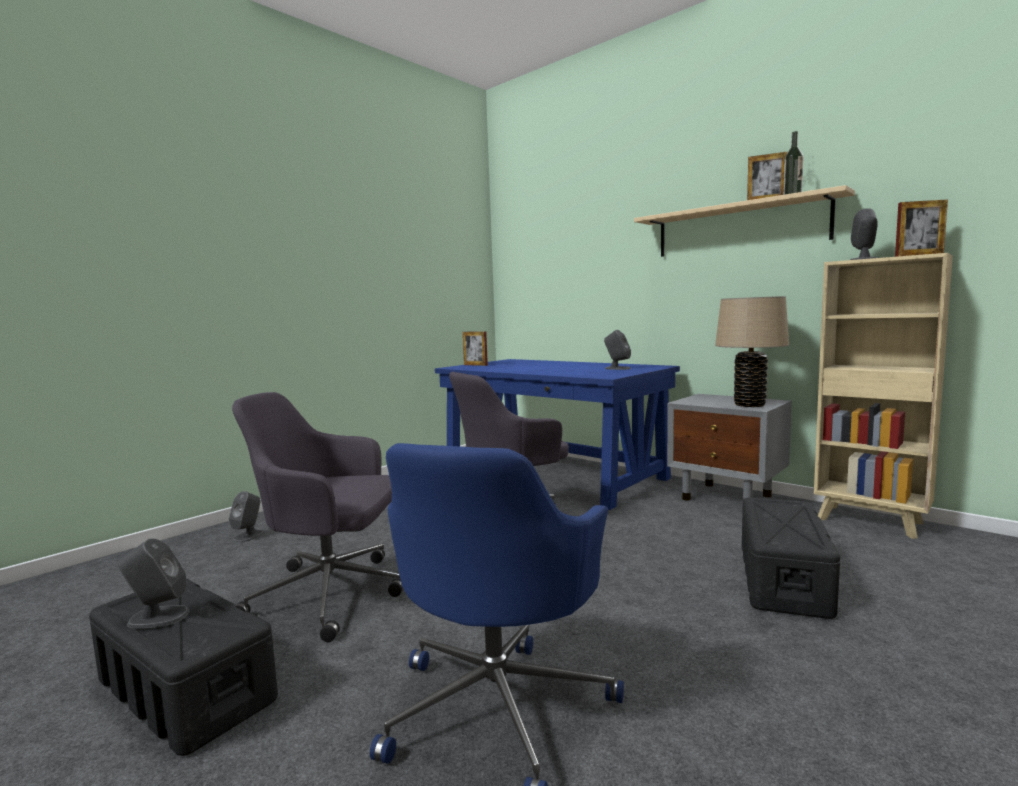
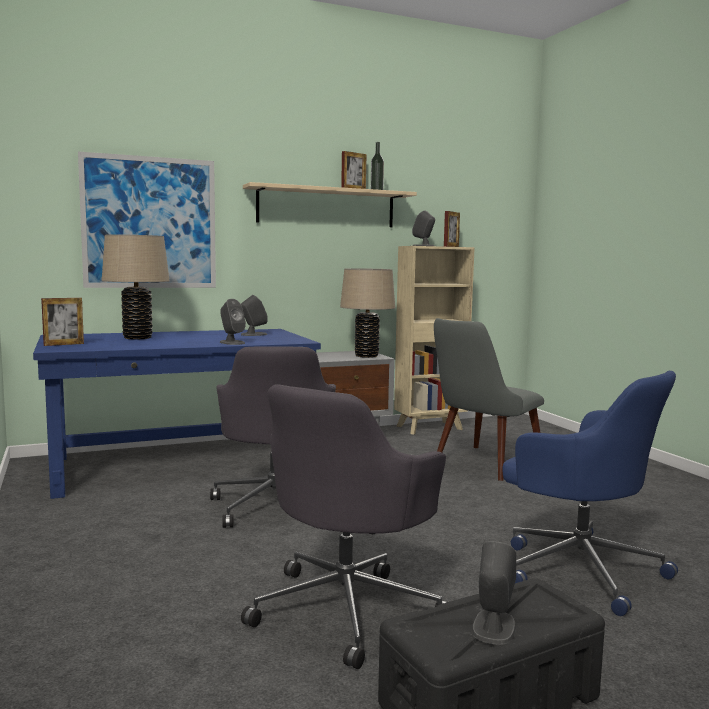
camera: 65 degrees left, 0 degrees up
grey speaker [229,491,264,543] -> grey speaker moved to [220,299,246,345]
black storage box [742,498,840,619] -> grey chair [434,318,544,481]
none -> picture [78,152,216,288]
none -> beige table lamp [102,234,169,340]

